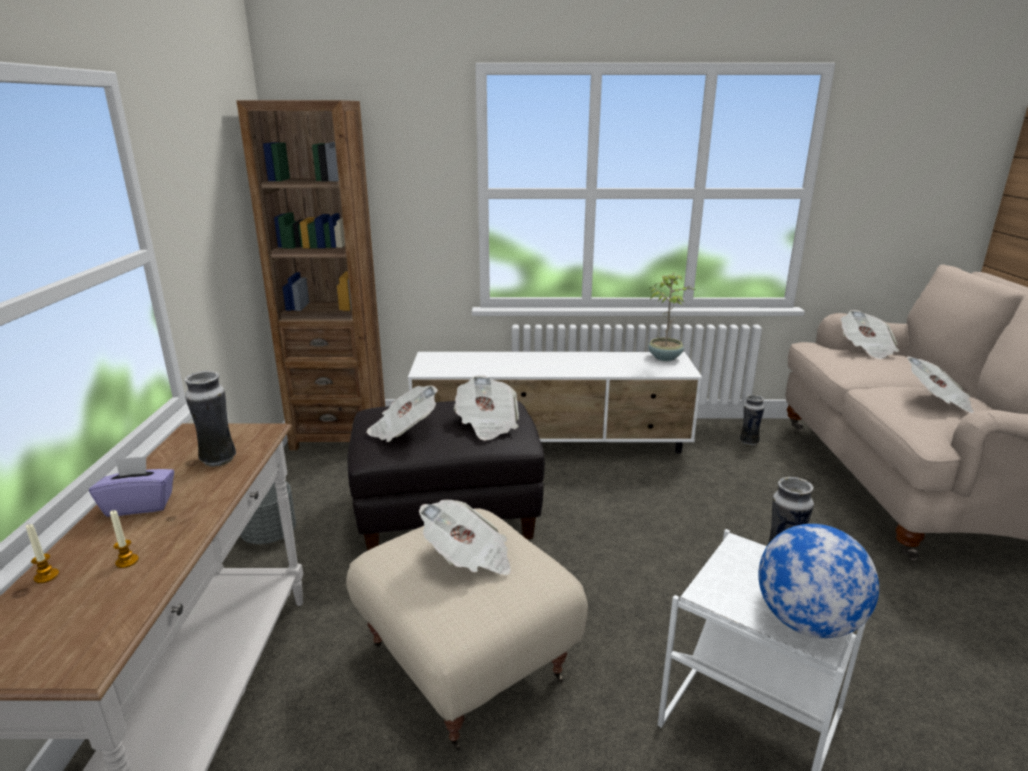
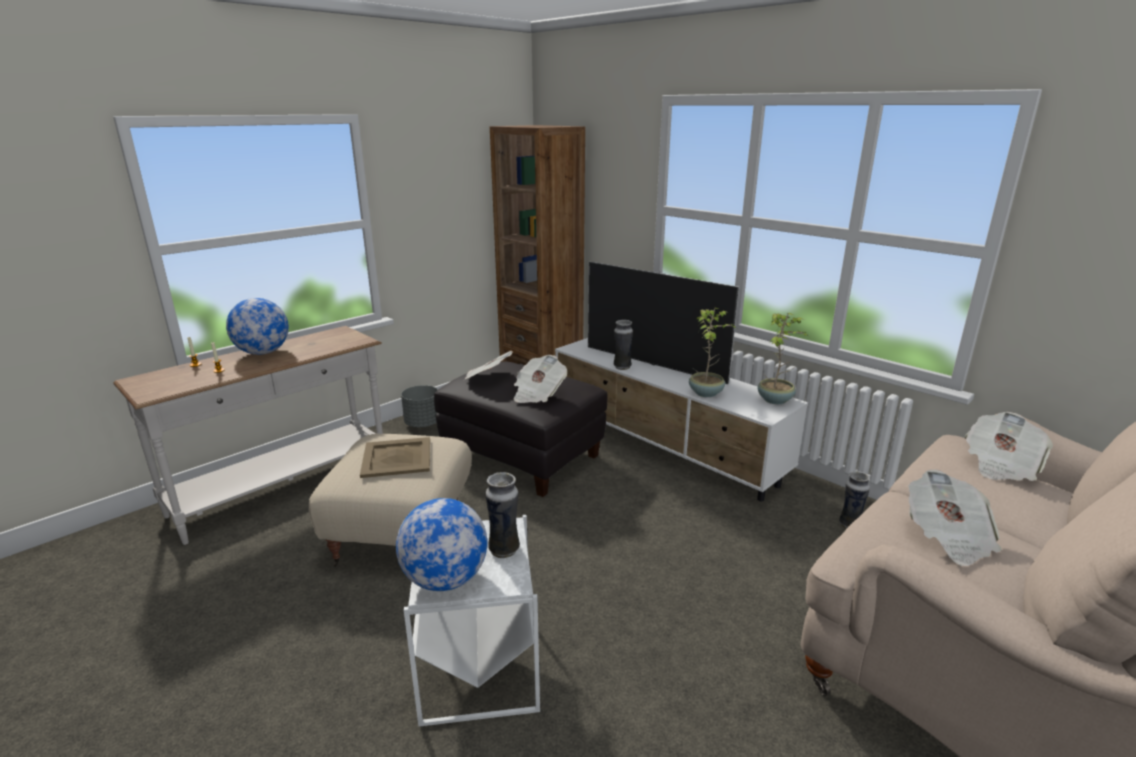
camera: 45 degrees right, 0 degrees up
purple tissue box [89,456,174,517] -> globe [226,298,289,355]
vase [184,371,236,467] -> vase moved to [614,320,633,370]
newspaper [419,500,511,575] -> beige tray [360,437,430,478]
none -> television [588,262,739,384]
none -> potted plant [689,308,737,397]

